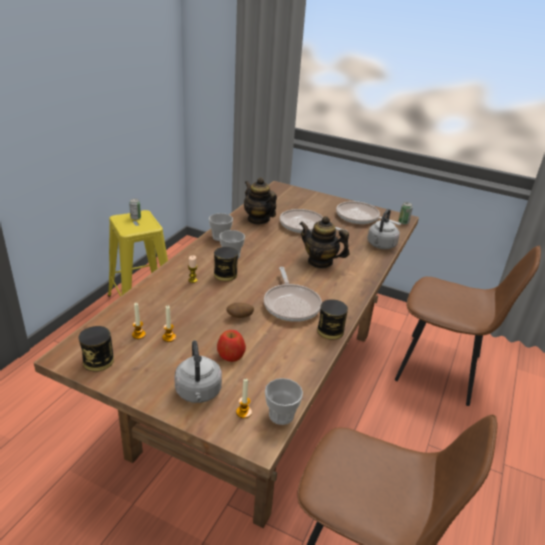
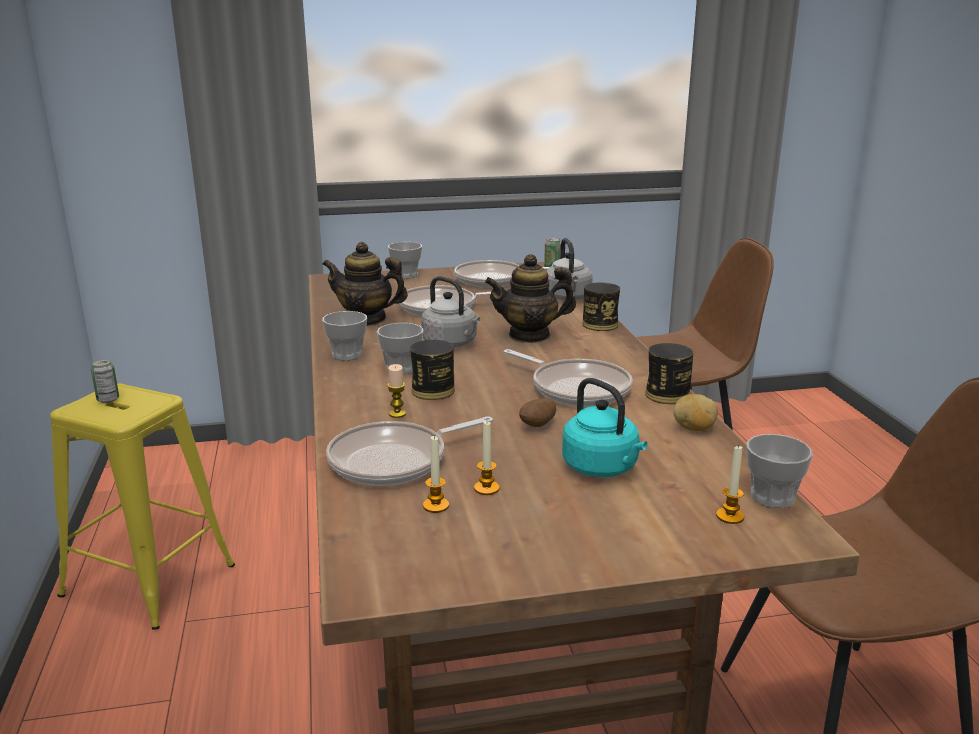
camera: 35 degrees left, 10 degrees down
can [79,326,114,371] -> can moved to [583,283,620,331]
grey kettle [174,340,222,403] -> grey kettle moved to [421,276,480,347]
apple [217,330,246,362] -> turquoise kettle [562,378,647,477]
none -> frying pan [326,416,493,486]
none -> cup [388,242,422,279]
none -> potato [673,394,718,431]

